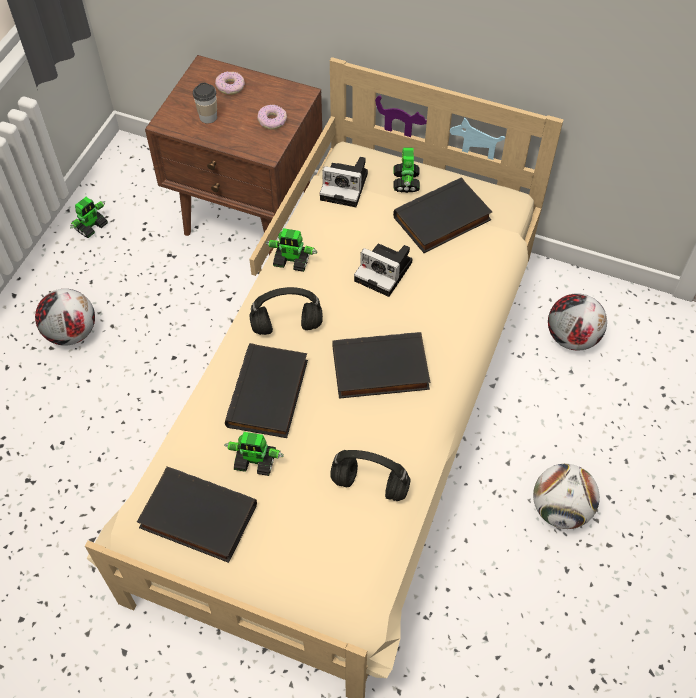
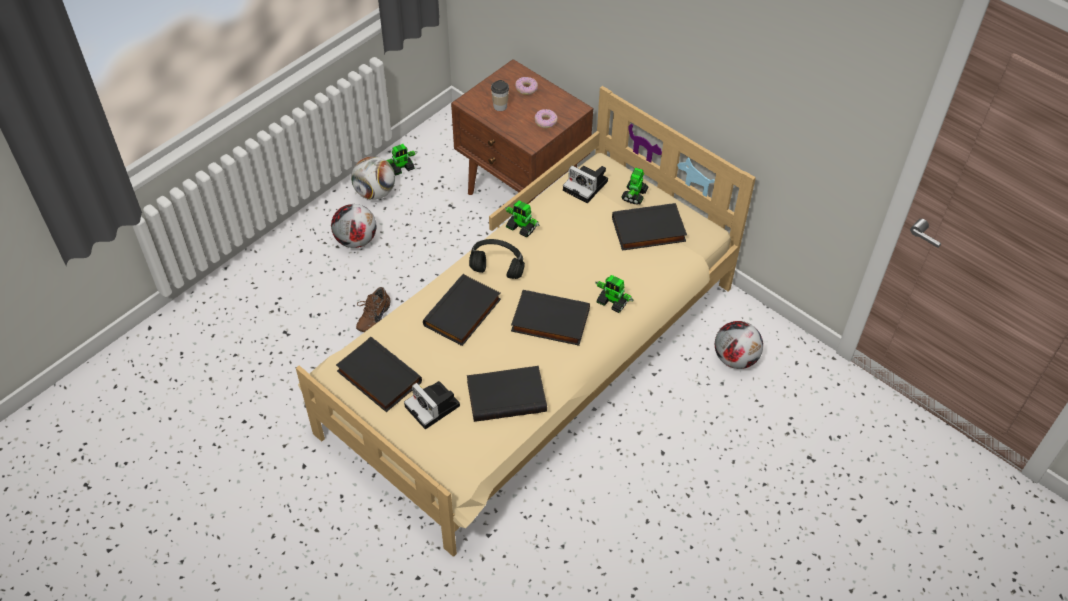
camera: 20 degrees right, 5 degrees down
toy robot [224,432,284,476] -> toy robot moved to [595,275,633,313]
black headphones [330,450,411,501] -> black book [467,366,547,422]
camera [354,244,413,297] -> camera moved to [404,381,460,429]
football [533,464,600,529] -> football moved to [351,156,395,200]
none -> brown shoe [356,287,391,332]

